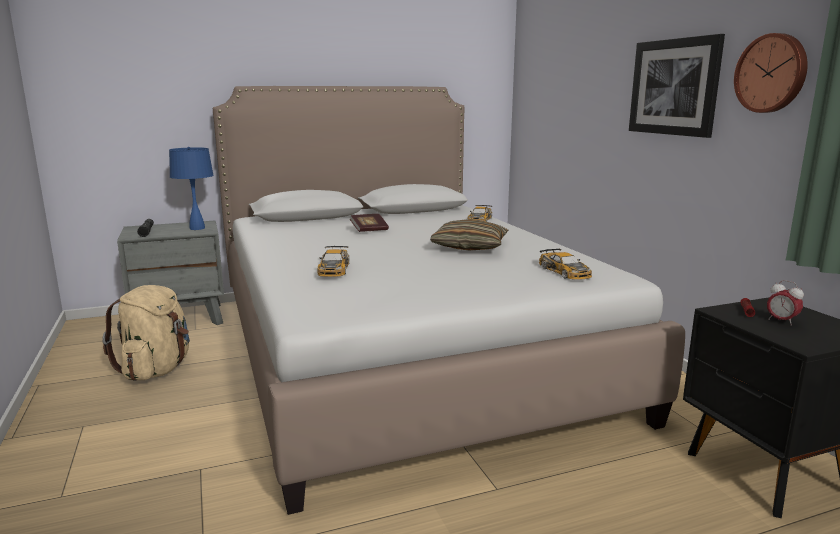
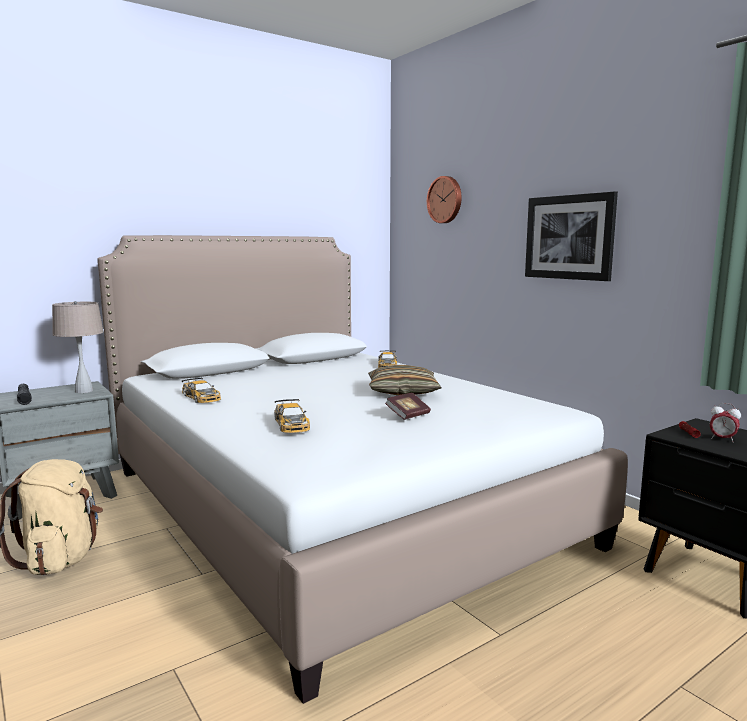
camera: 15 degrees left, 5 degrees down
blue table lamp [169,147,214,230] -> beige table lamp [52,301,104,393]
book [350,214,389,232] -> book moved to [385,393,431,420]
toy car [539,249,592,280] -> toy car moved to [182,378,221,403]
wall clock [734,33,808,113] -> wall clock moved to [427,176,462,223]

